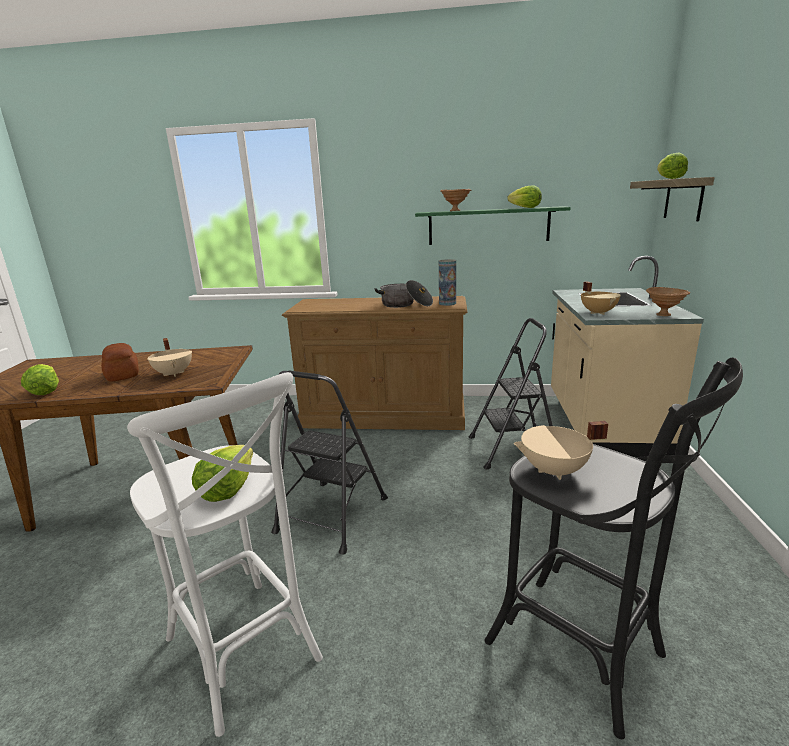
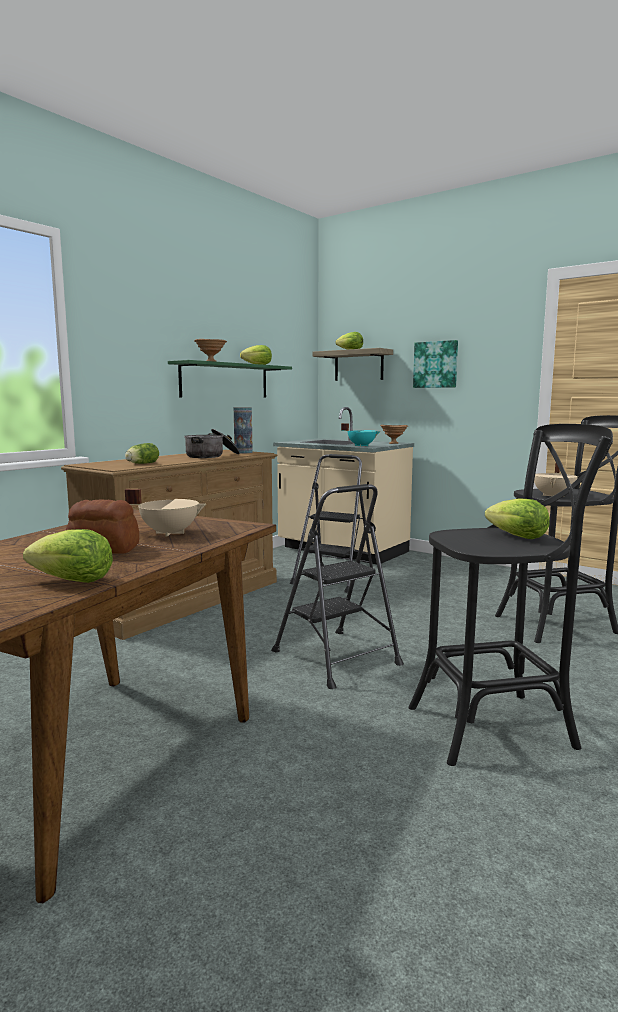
camera: 60 degrees left, 10 degrees down
white stool [127,372,323,737] -> black stool [408,424,613,766]
beige cooking pot [581,281,621,315] -> turquoise cooking pot [341,423,380,447]
none -> lettuce [125,443,159,464]
none -> picture [413,340,458,388]

